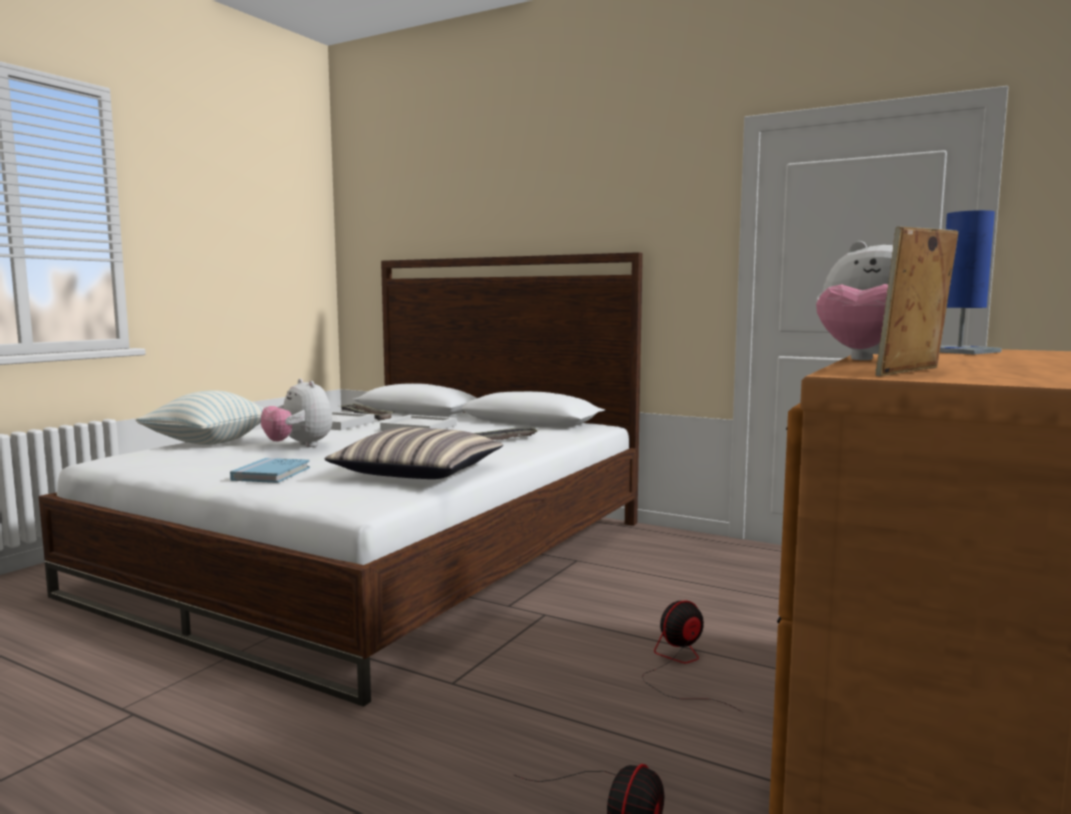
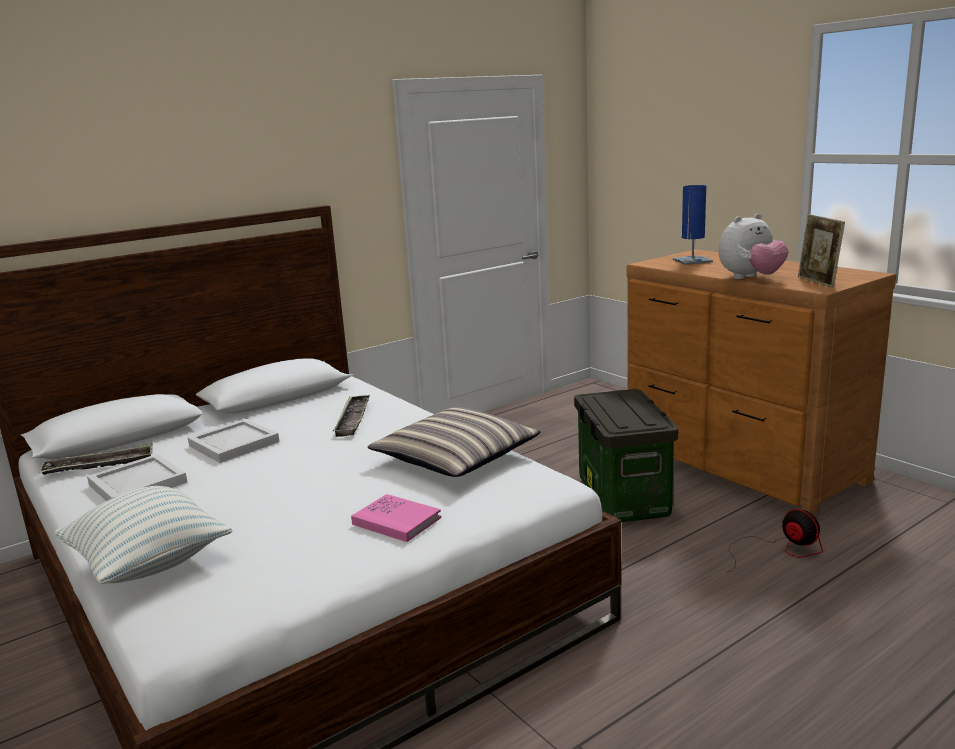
camera: 65 degrees left, 10 degrees up
blue book [230,458,310,483] -> pink book [351,494,441,542]
plush toy [261,379,332,447] -> none
fan [642,600,743,713] -> storage box [574,389,678,522]

